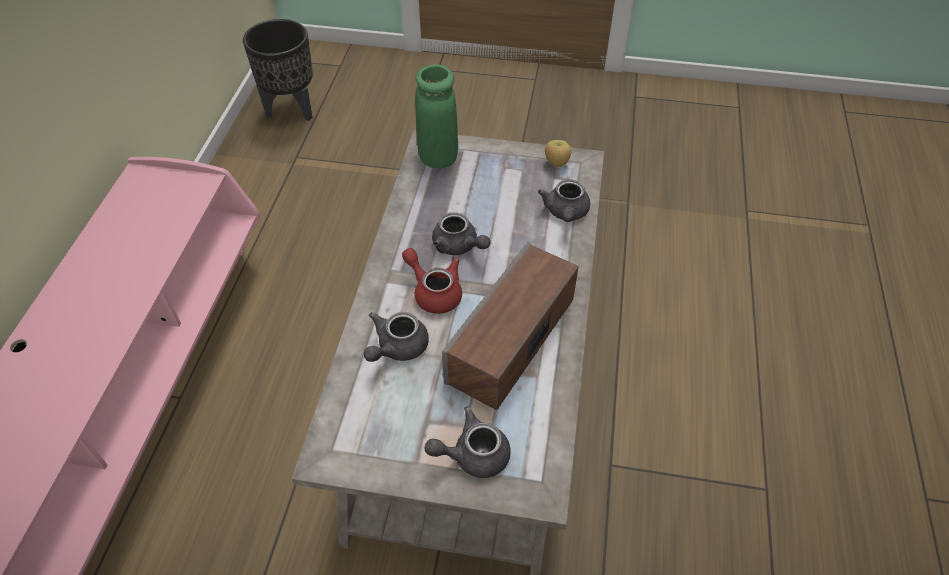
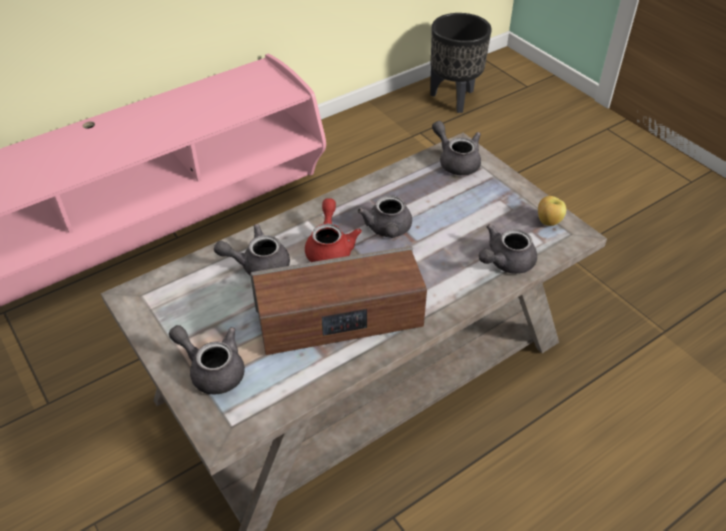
camera: 45 degrees right, 5 degrees down
green vase [415,64,458,168] -> grey teapot [432,121,481,175]

